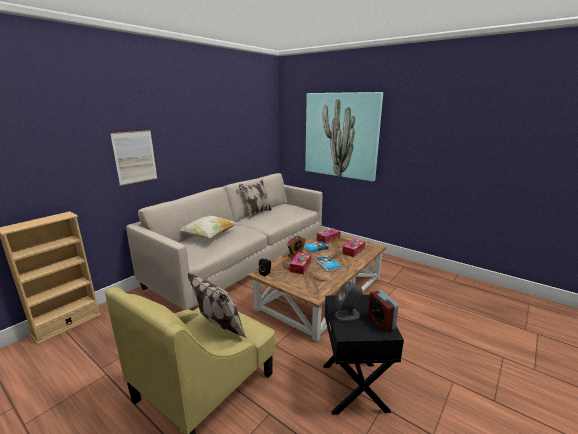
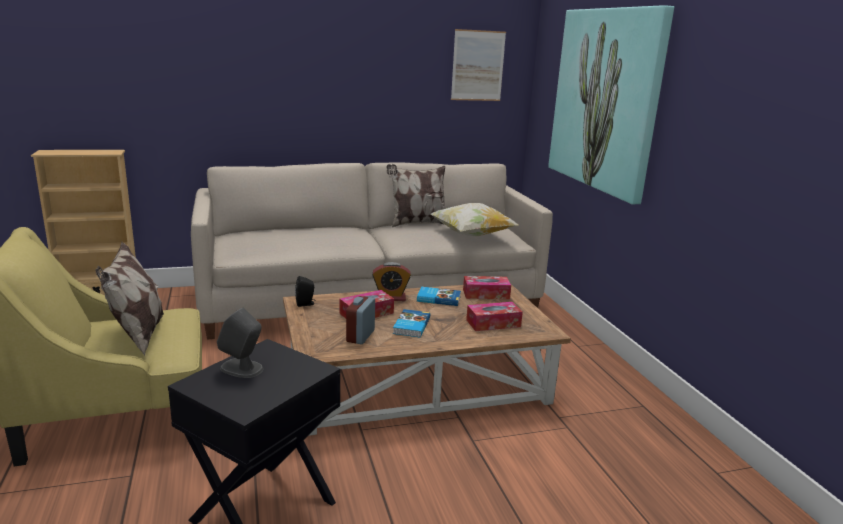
camera: 35 degrees right, 0 degrees up
picture [110,130,157,186] -> picture moved to [451,29,506,101]
pillow [179,216,238,239] -> pillow moved to [430,203,518,236]
alarm clock [368,290,399,332] -> alarm clock moved to [346,296,375,344]

